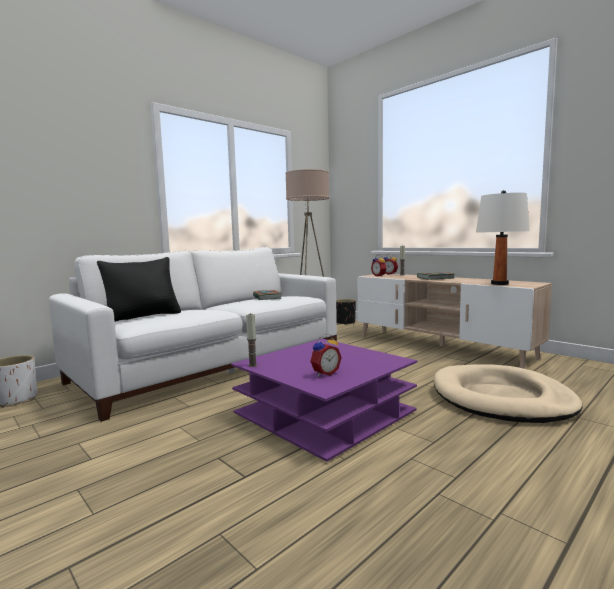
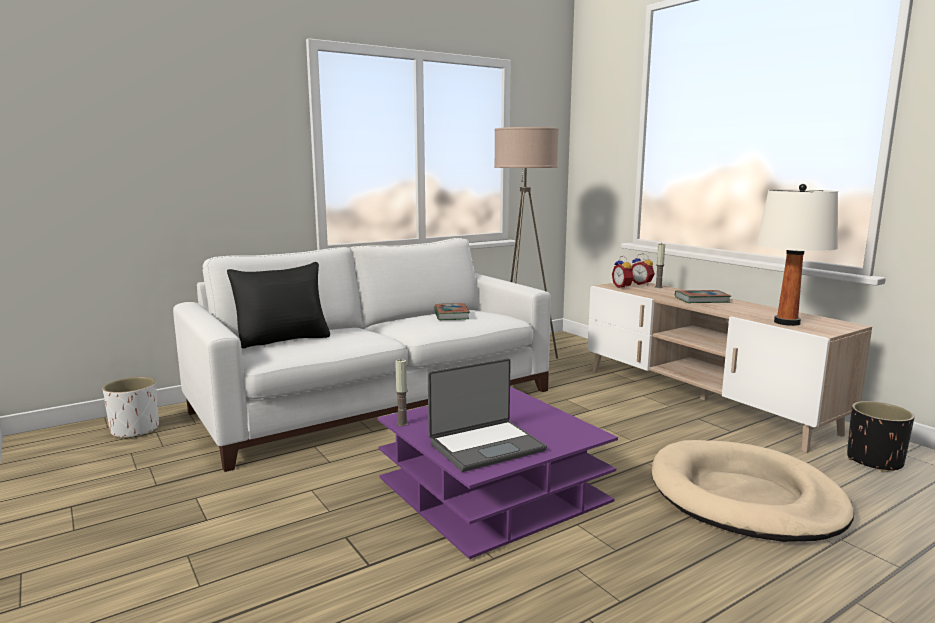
camera: 10 degrees right, 5 degrees up
alarm clock [310,334,342,377] -> laptop [428,358,547,472]
black planter [336,299,356,325] -> black planter moved to [847,401,915,472]

